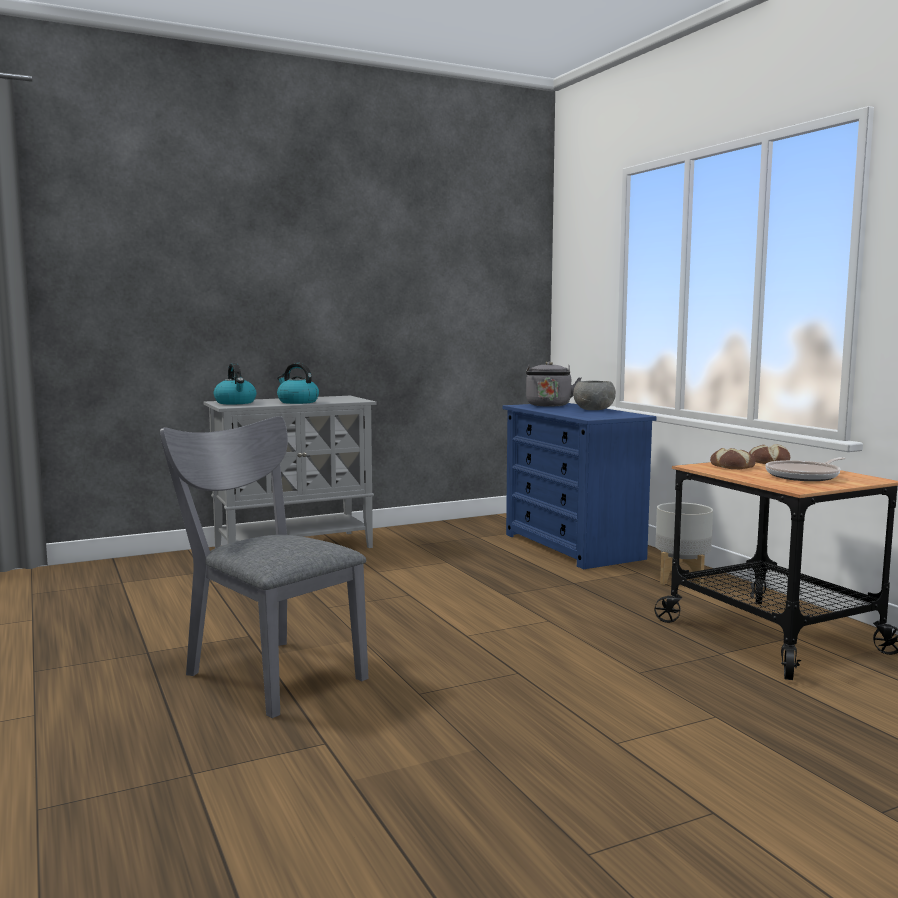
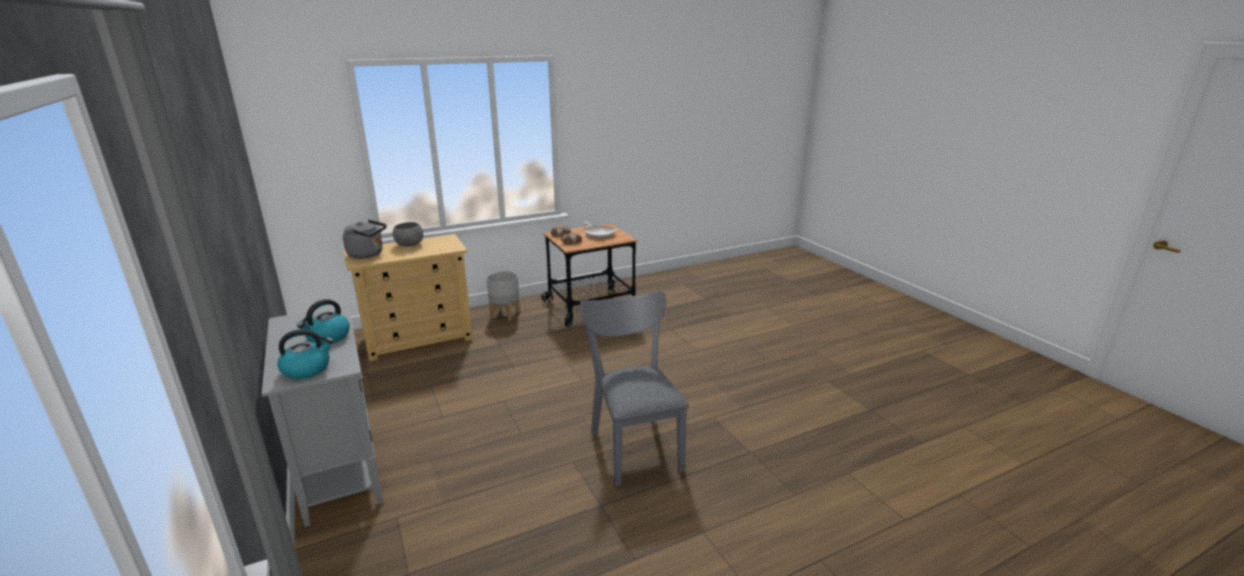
camera: 90 degrees left, 15 degrees up
grey chair [160,416,369,718] -> grey chair turned 120 degrees clockwise [580,291,689,486]
blue dresser [503,403,657,569] -> beige dresser [343,234,473,361]

